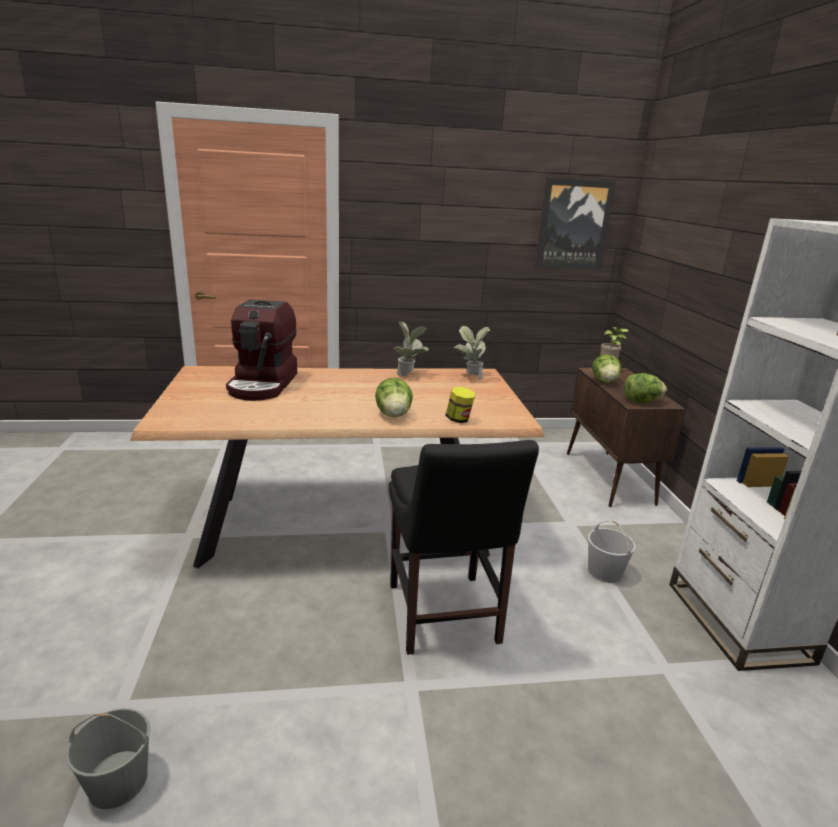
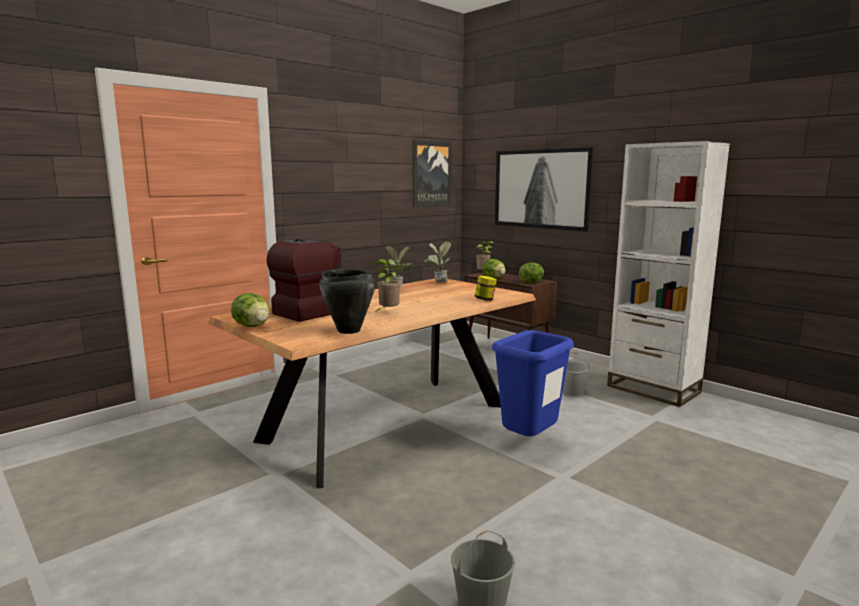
camera: 35 degrees left, 10 degrees down
coffee machine [226,299,297,401] -> coffee machine turned 105 degrees counterclockwise [266,238,343,322]
lettuce [375,377,413,417] -> lettuce moved to [231,293,270,327]
black chair [389,440,539,655] -> blue trash can [492,330,574,436]
none -> black cooking pot [319,269,376,334]
none -> potted plant [372,259,401,311]
none -> picture [495,147,594,231]

